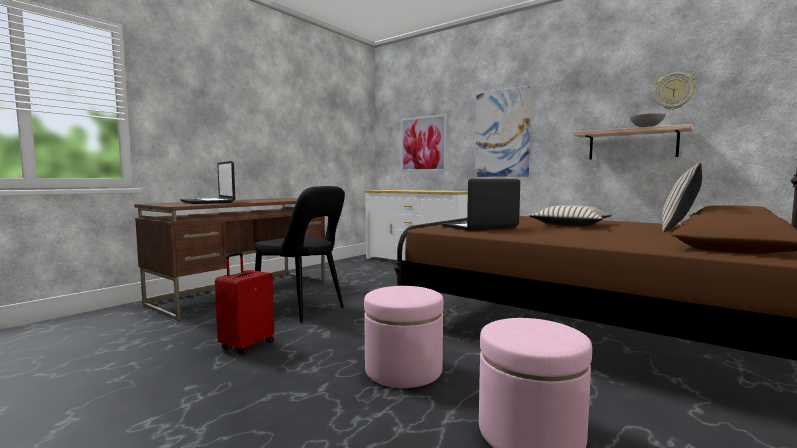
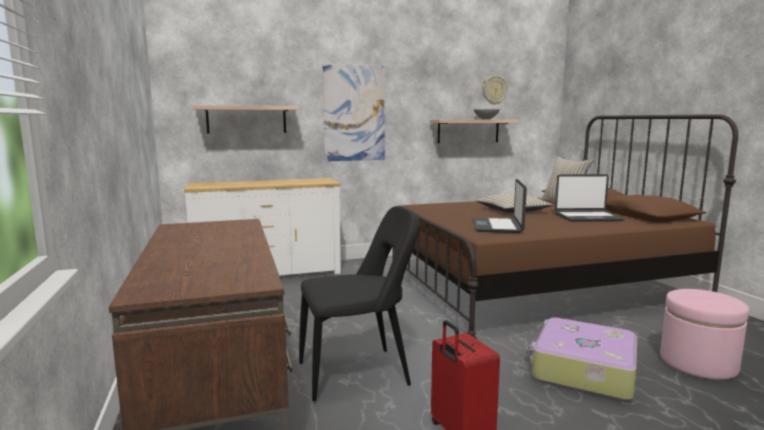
camera: 55 degrees left, 5 degrees up
laptop [180,161,236,204] -> laptop moved to [555,174,624,222]
pink ottoman [364,286,444,388] -> suitcase [527,318,637,400]
picture [401,114,447,172] -> shelf [193,105,299,133]

